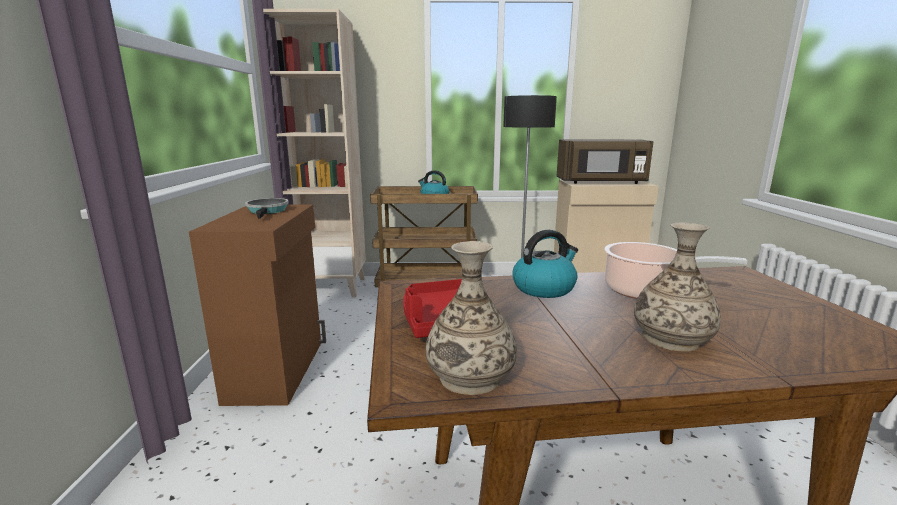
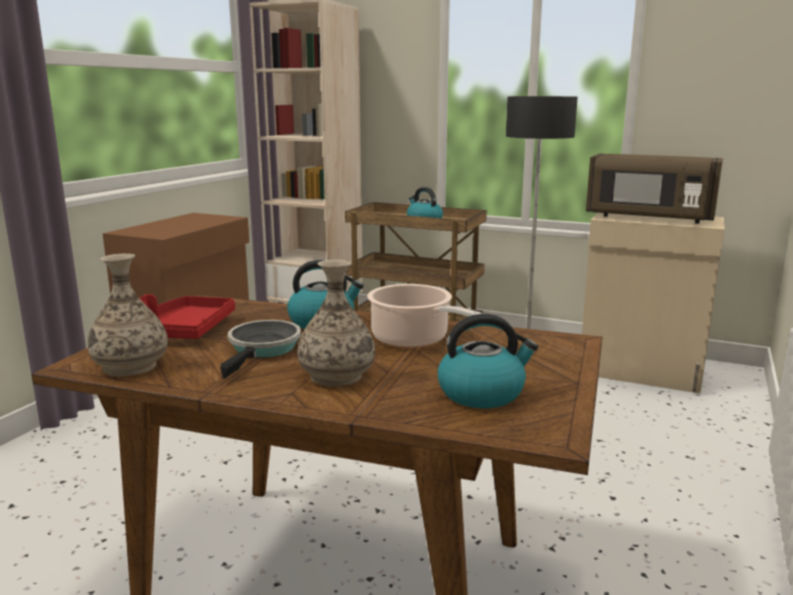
camera: 25 degrees right, 0 degrees up
frying pan [245,198,289,219] -> frying pan moved to [220,320,301,379]
none -> kettle [437,314,538,408]

